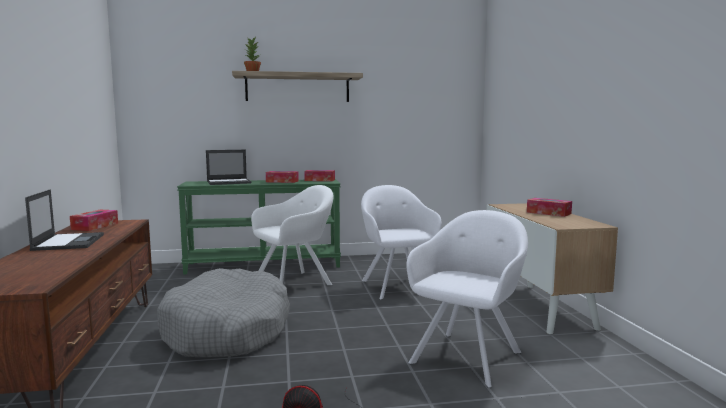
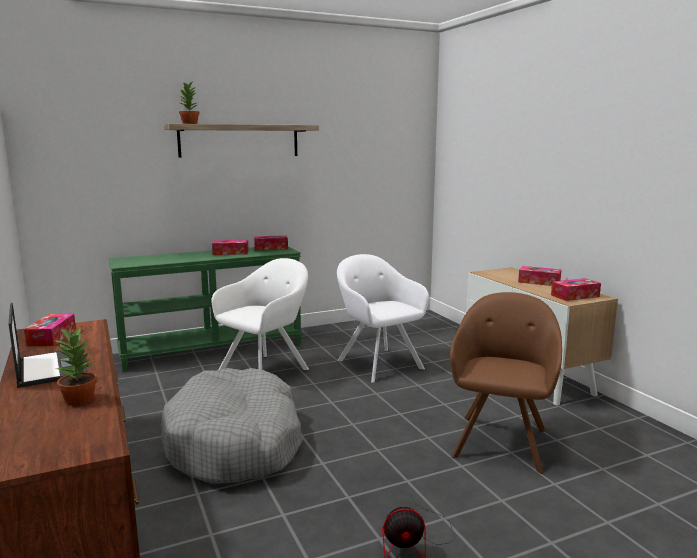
camera: 15 degrees left, 5 degrees up
laptop [206,150,251,185] -> none
white armchair [406,210,528,388] -> brown armchair [450,292,562,474]
none -> potted plant [55,327,97,405]
none -> tissue box [551,278,601,301]

